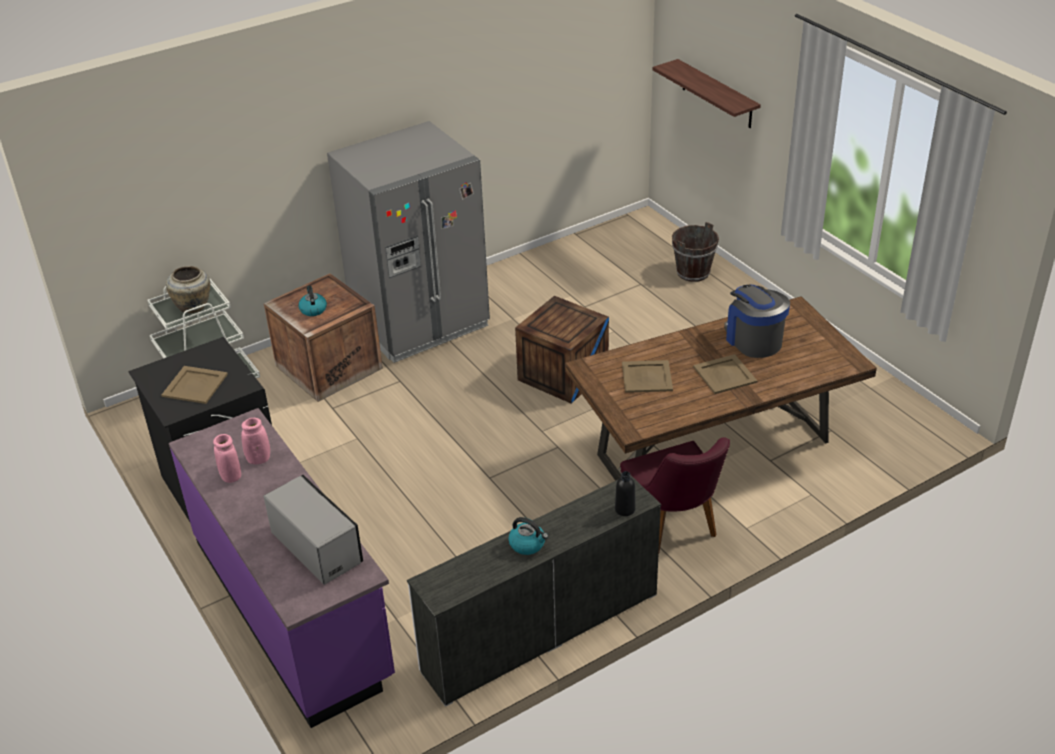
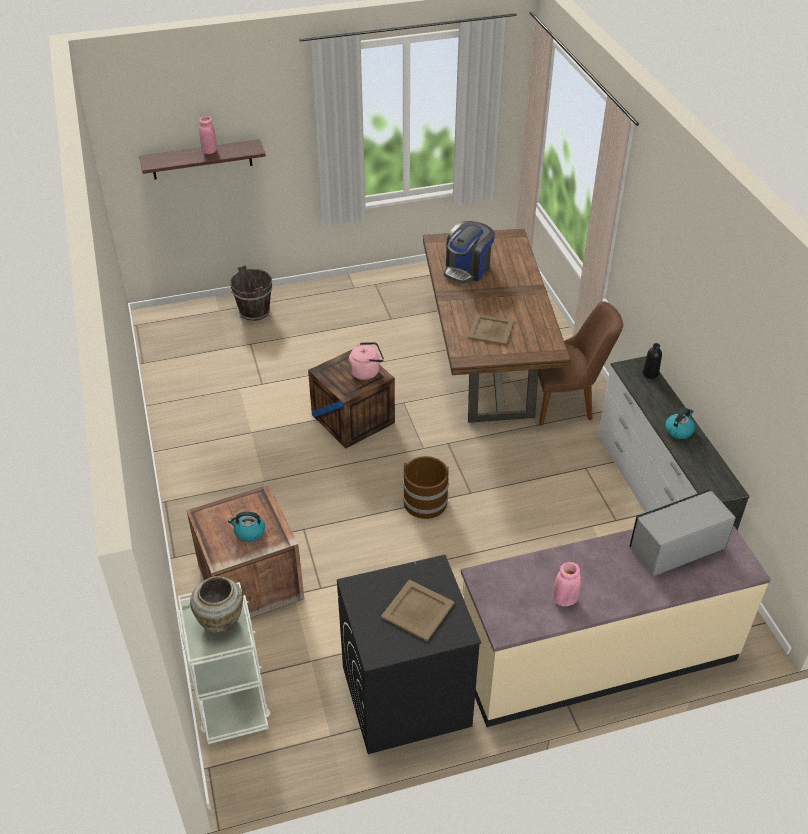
camera: 75 degrees left, 5 degrees up
purple counter [169,408,395,728] -> beige counter [461,525,771,727]
pink vase [241,418,270,464] -> pink vase moved to [199,116,217,154]
grey fridge [327,121,490,363] -> none
purple chair [620,438,730,552] -> brown chair [538,301,623,425]
beige tray [693,354,757,394] -> none
coffee machine [724,285,790,358] -> coffee machine turned 45 degrees counterclockwise [444,221,495,284]
none -> pink kettle [349,342,384,380]
none -> brown bucket [403,456,449,519]

